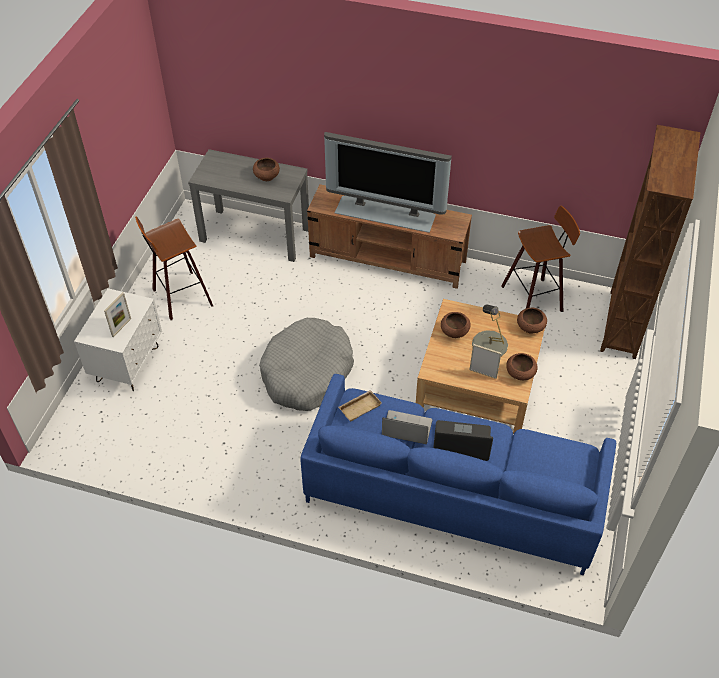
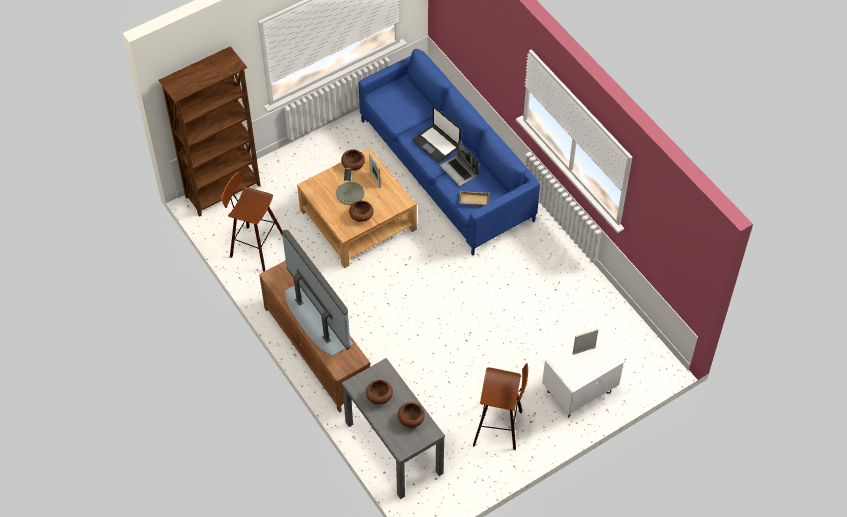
camera: 140 degrees left, 5 degrees up
grey dog bed [259,318,354,411] -> none
brown bowl [517,308,547,334] -> brown bowl moved to [398,402,425,428]

